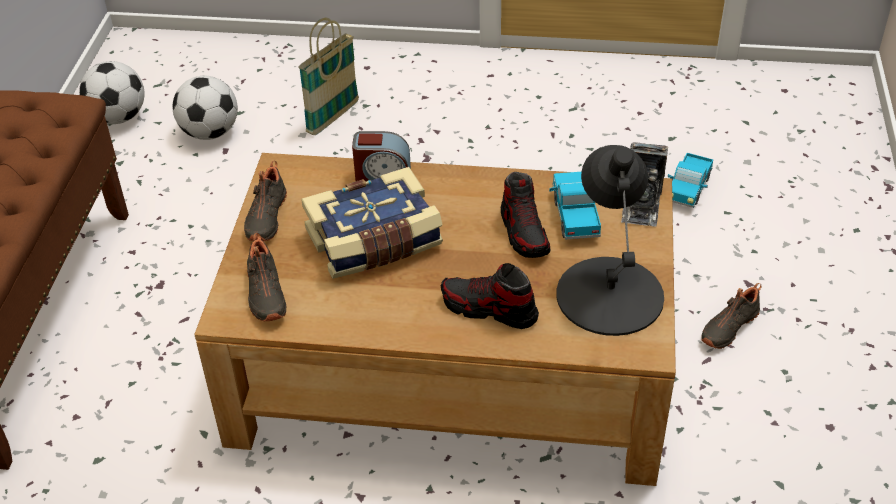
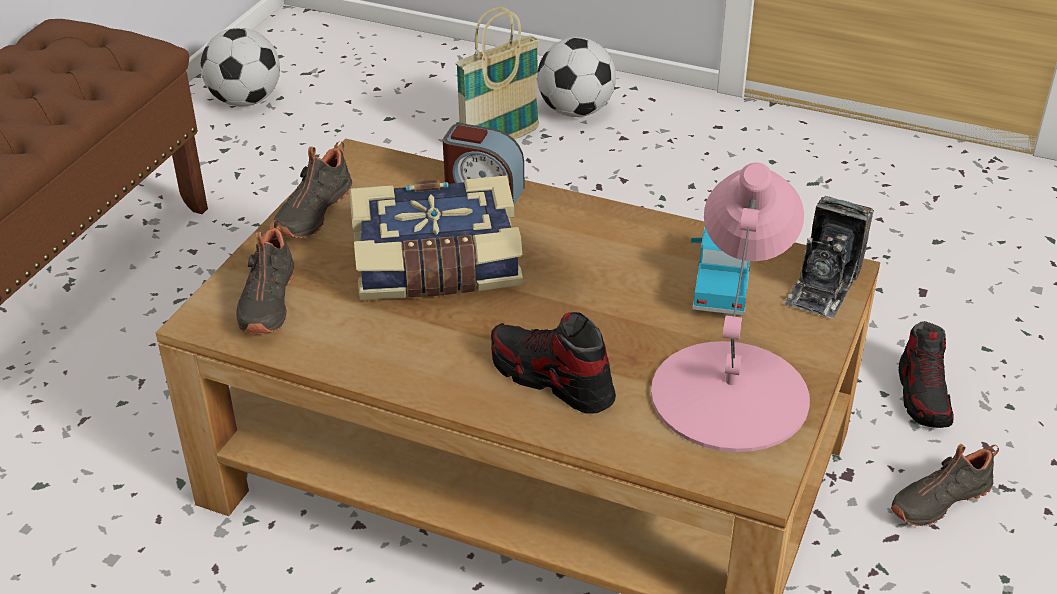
camera: 15 degrees right, 5 degrees down
football [173,76,238,140] -> football moved to [537,37,616,117]
shoe [501,172,551,258] -> shoe moved to [898,321,954,428]
black table lamp [557,145,664,336] -> pink table lamp [651,162,810,452]
toy truck [668,153,713,208] -> none

